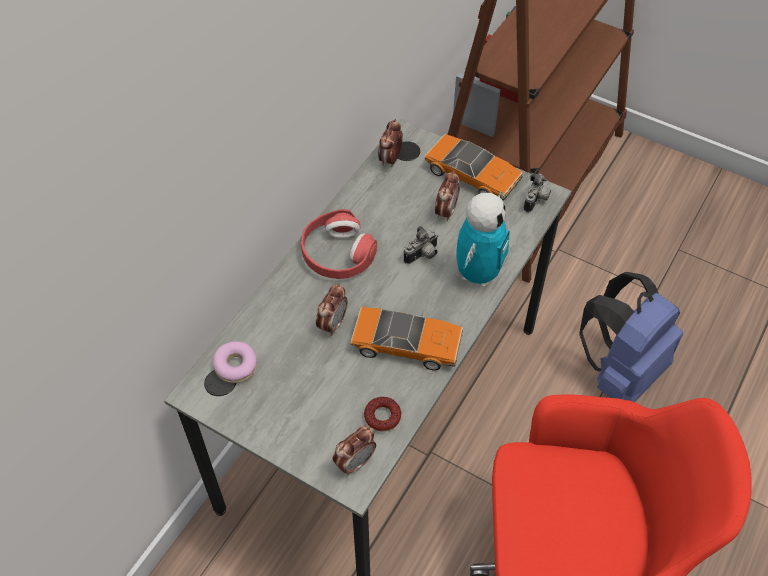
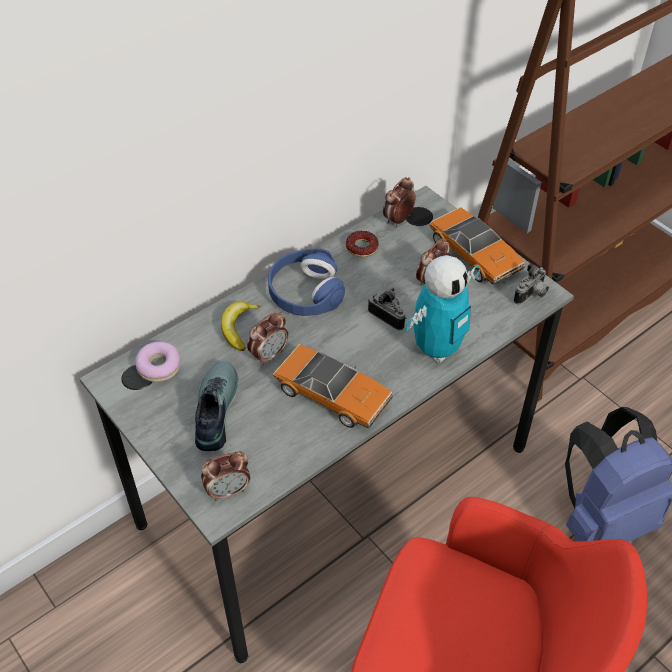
camera: 20 degrees right, 5 degrees down
red headphones [301,209,377,279] -> blue headphones [268,248,345,316]
donut [364,397,401,432] -> donut moved to [346,231,379,257]
camera [404,226,438,264] -> camera turned 120 degrees counterclockwise [368,288,406,331]
none -> shoe [195,361,239,451]
none -> banana [221,301,261,351]

